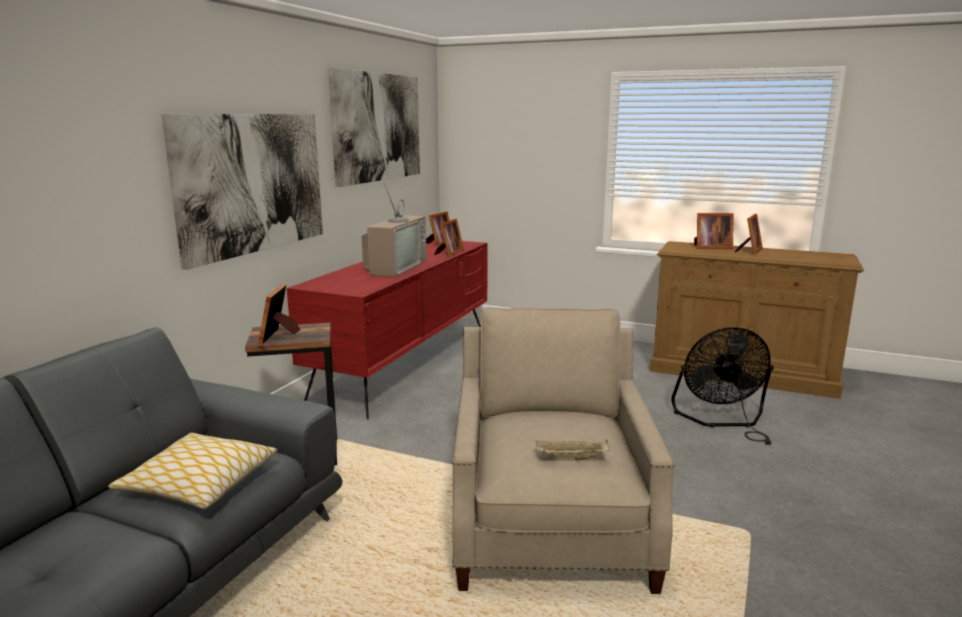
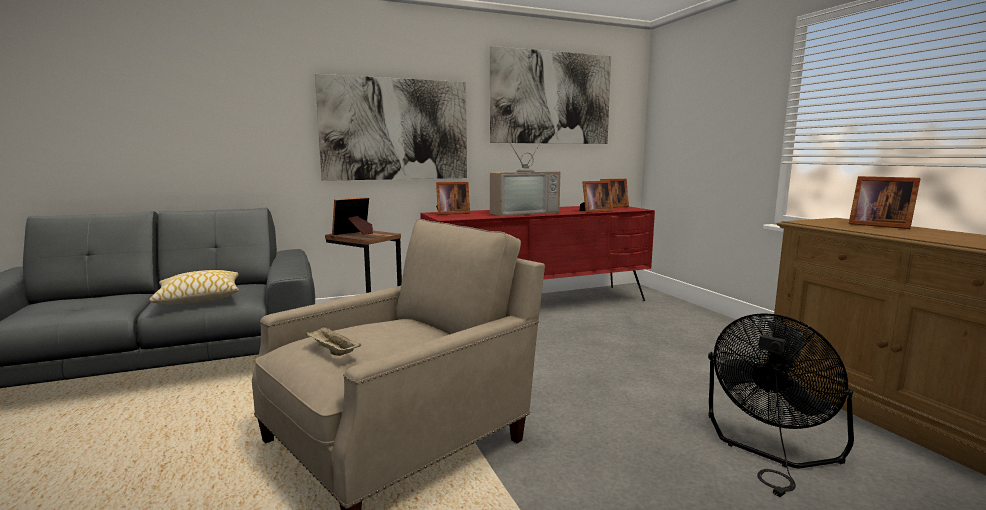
camera: 45 degrees right, 5 degrees down
picture frame [735,214,763,255] -> picture frame moved to [436,182,470,215]

